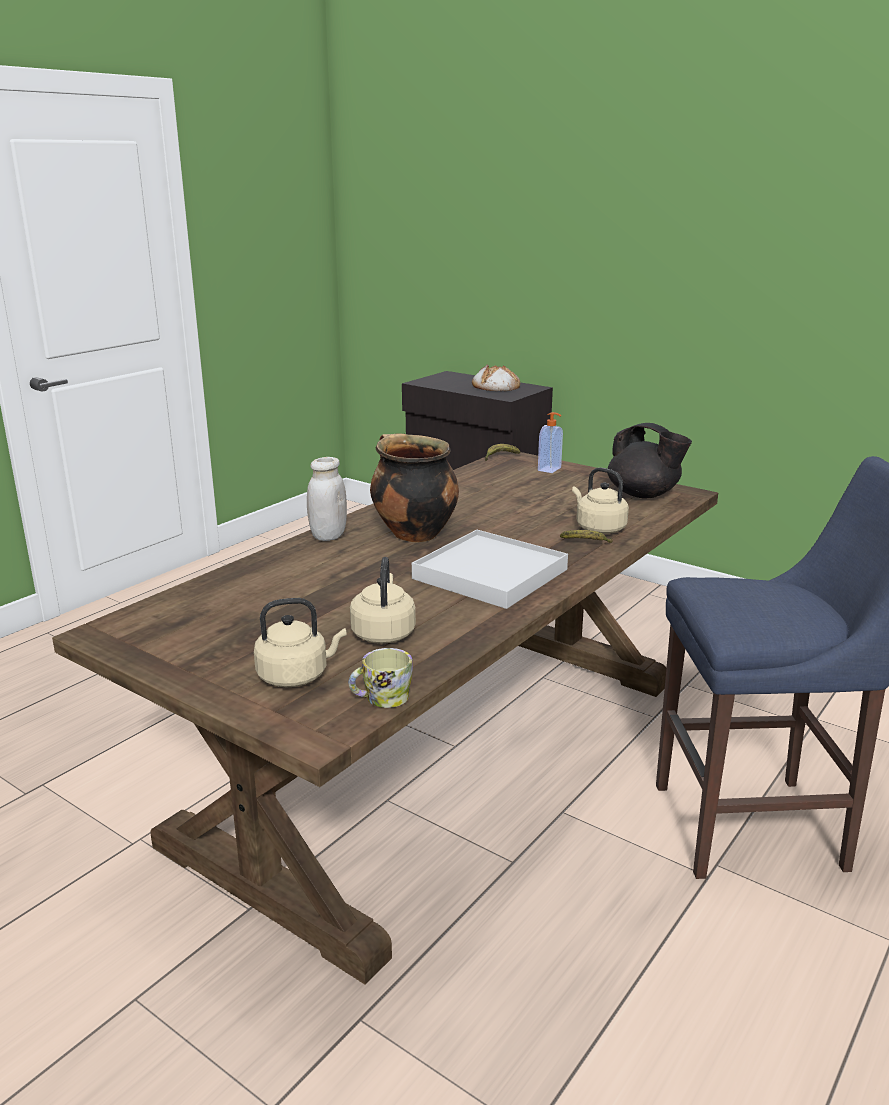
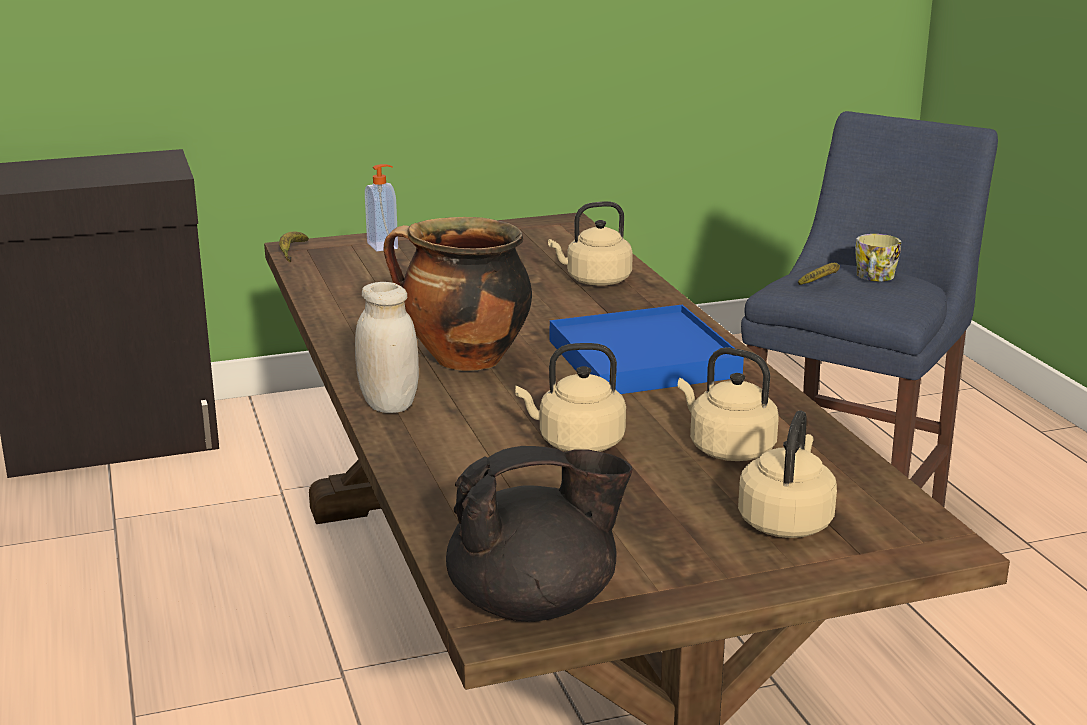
camera: 55 degrees left, 0 degrees up
mug [349,648,413,708] -> mug moved to [855,234,901,281]
white tray [412,530,568,609] -> blue tray [550,305,744,394]
bread [472,364,520,391] -> none
banana [560,530,613,543] -> banana moved to [798,263,840,285]
black teapot [608,423,692,498] -> black teapot moved to [446,446,632,622]
none -> beige kettle [515,343,626,452]

